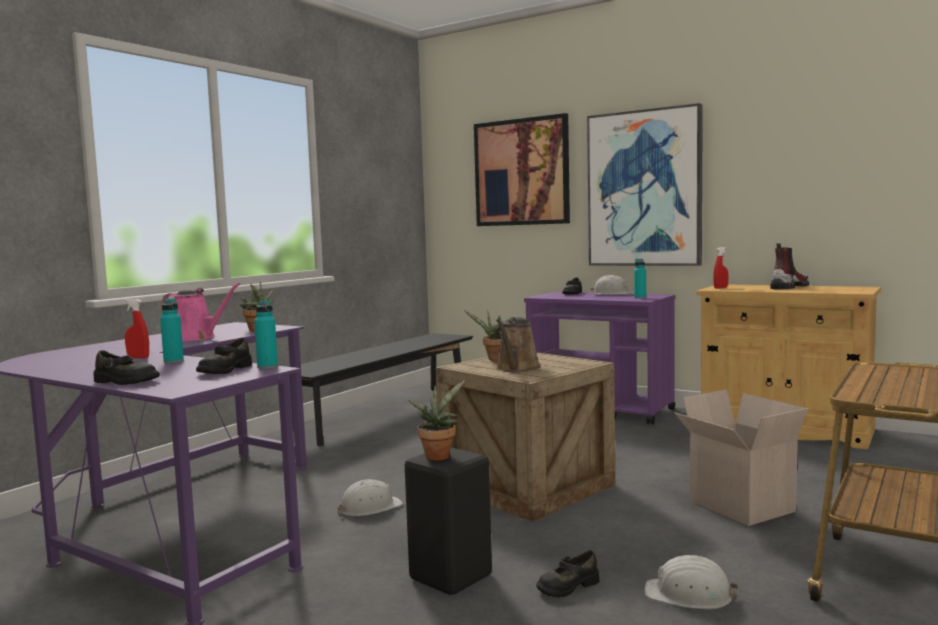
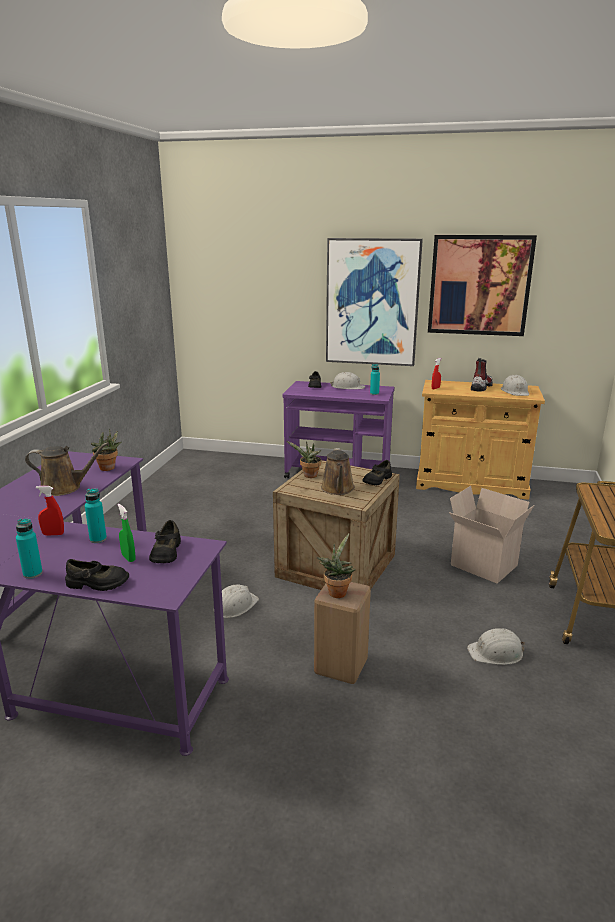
camera: 20 degrees left, 15 degrees up
pink watering can [162,283,240,341] -> brown watering can [25,442,109,496]
turquoise bottle [254,300,278,369] -> turquoise bottle moved to [16,519,43,579]
black bench [290,333,473,446] -> none
black stool [405,447,492,595] -> beige stool [314,582,371,684]
picture [474,113,570,226] -> picture moved to [428,235,537,336]
black shoe [536,550,599,597] -> black shoe moved to [362,460,392,485]
none -> green spray bottle [118,504,136,562]
none -> white hard hat [501,375,529,396]

